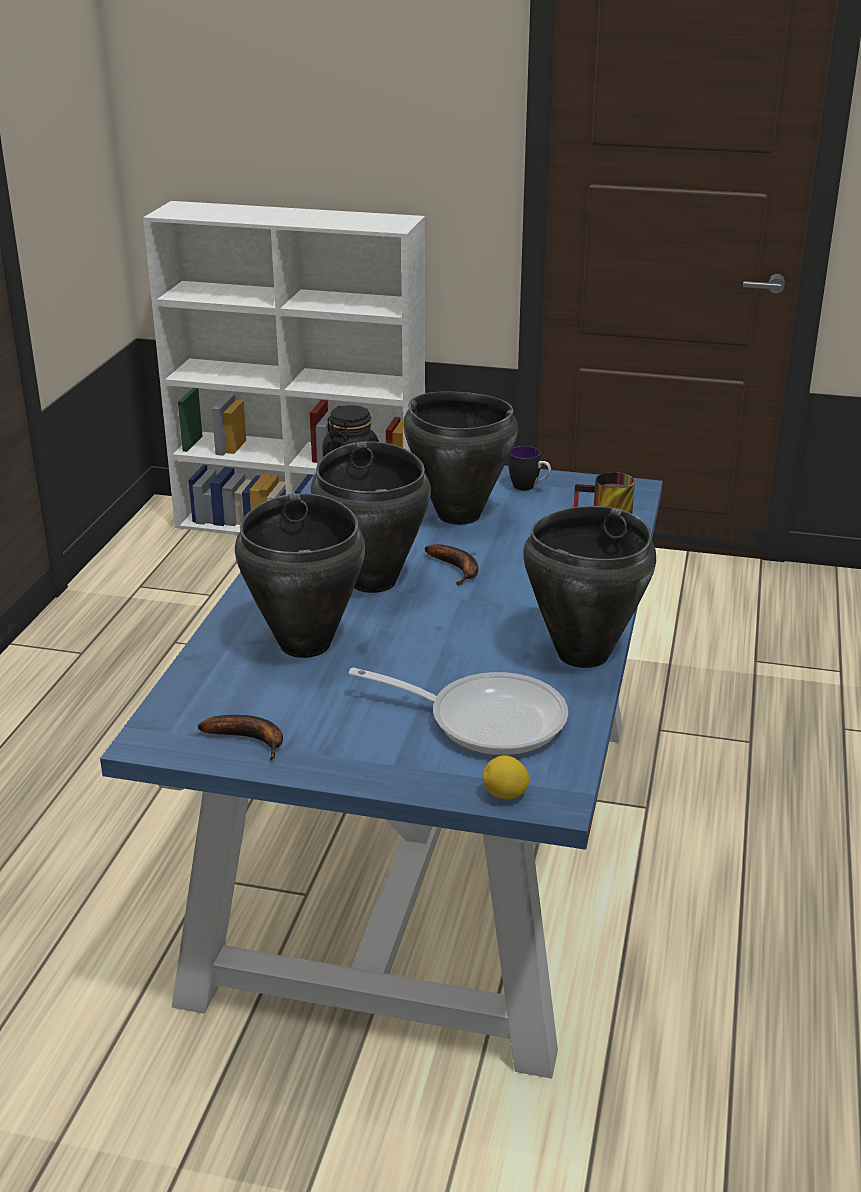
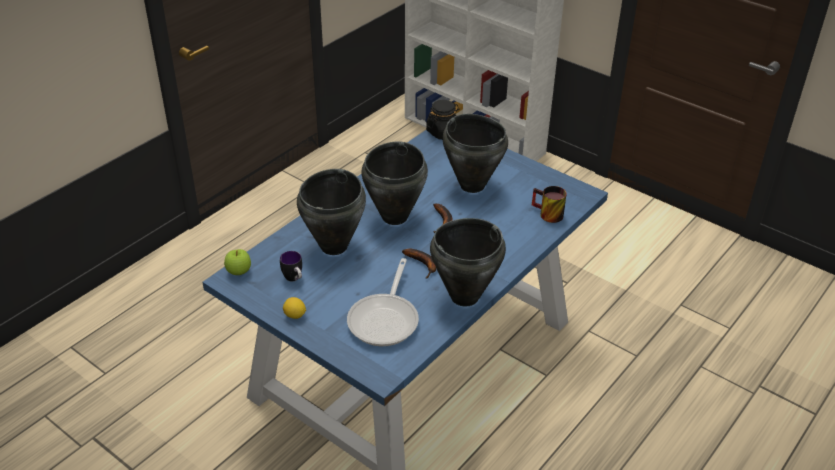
camera: 25 degrees right, 10 degrees up
banana [198,715,283,761] -> banana moved to [402,249,437,278]
frying pan [349,668,568,756] -> frying pan turned 60 degrees clockwise [347,258,419,346]
lemon [482,755,530,799] -> lemon moved to [283,297,306,319]
mug [508,446,551,491] -> mug moved to [280,251,302,281]
none -> apple [224,249,251,275]

